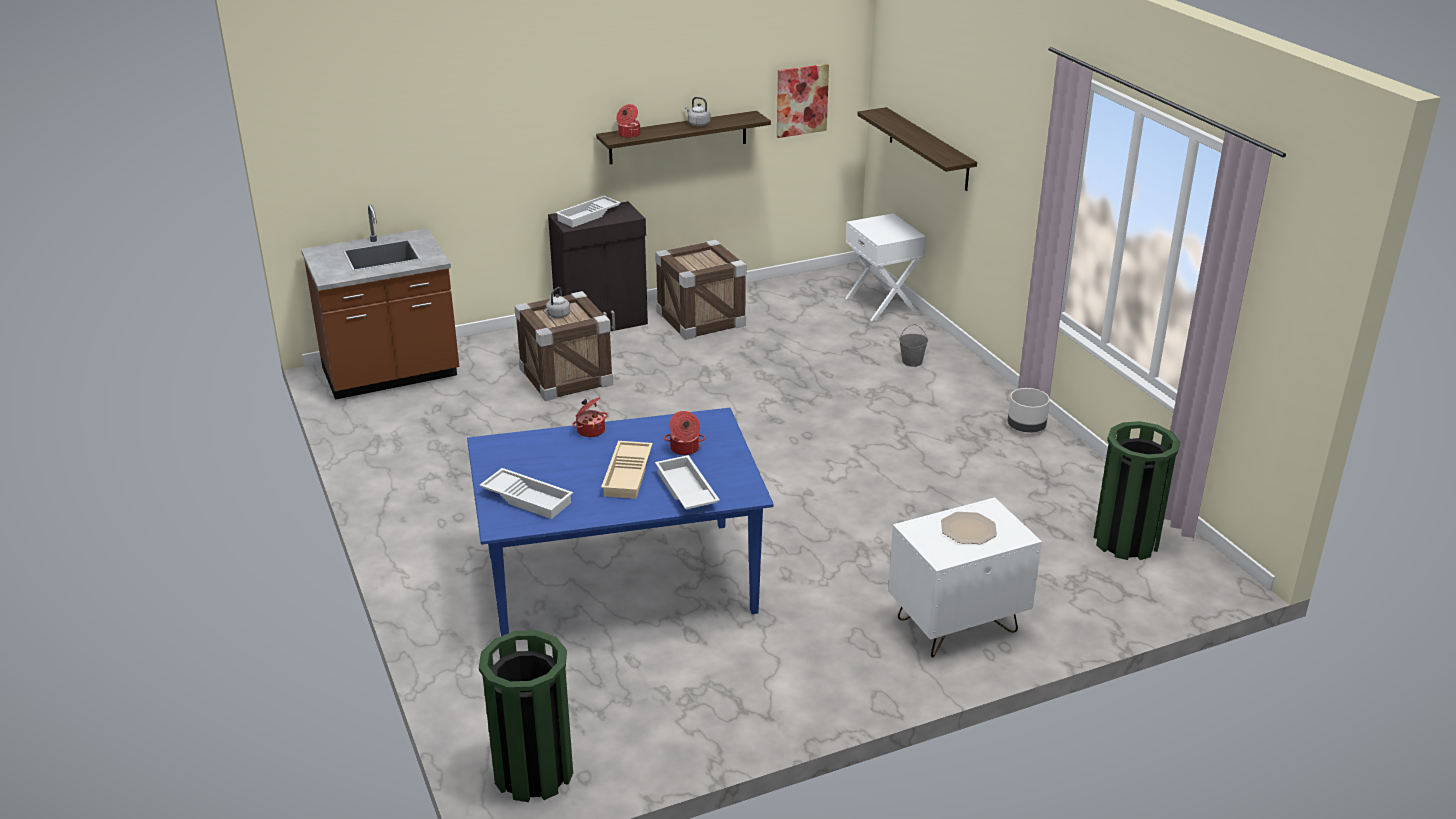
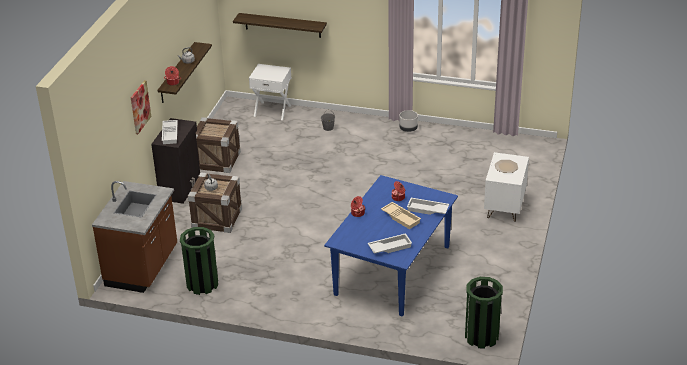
camera: 50 degrees left, 5 degrees up
picture [777,64,829,138] -> picture moved to [131,80,151,134]
green trash can [1094,421,1180,560] -> green trash can moved to [180,227,218,295]

